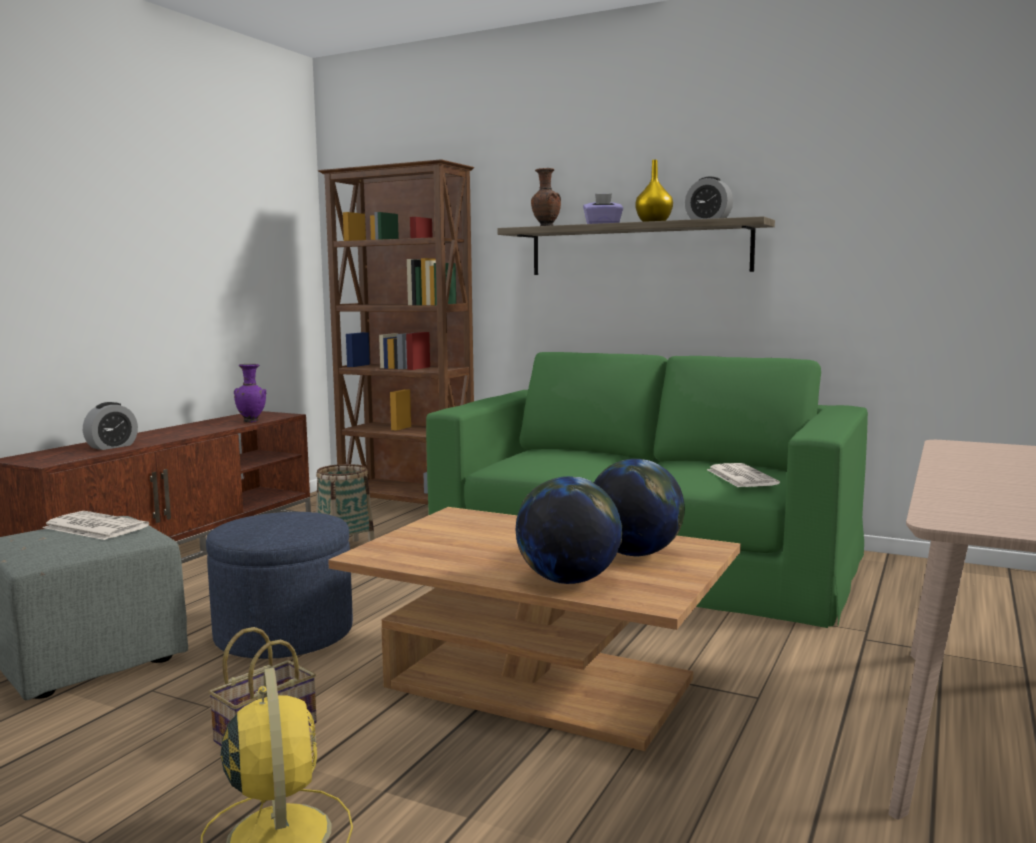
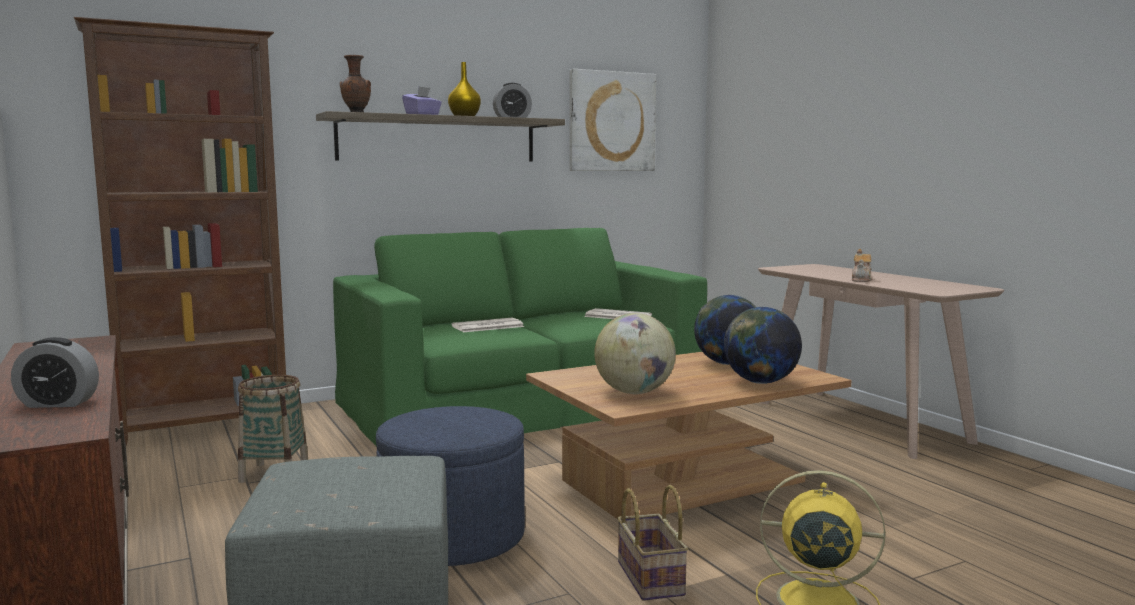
camera: 55 degrees left, 0 degrees up
newspaper [42,511,149,540] -> newspaper moved to [452,318,524,332]
alarm clock [83,402,138,450] -> alarm clock turned 105 degrees clockwise [11,337,99,408]
purple vase [234,364,266,423] -> none
none -> picture [569,69,656,171]
none -> globe [594,313,676,394]
none -> teapot [852,249,873,282]

